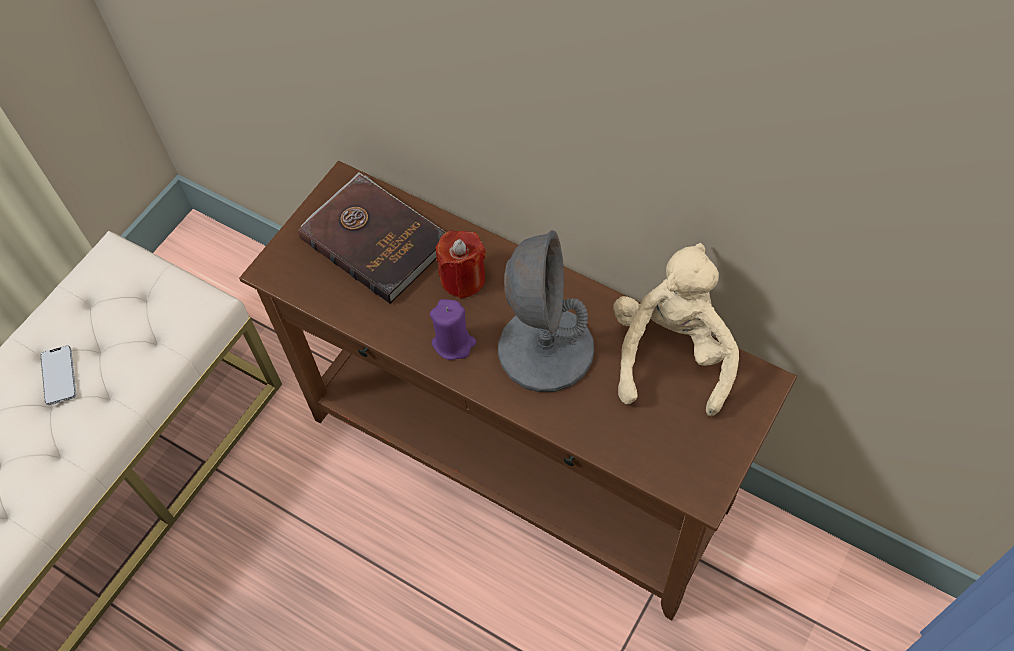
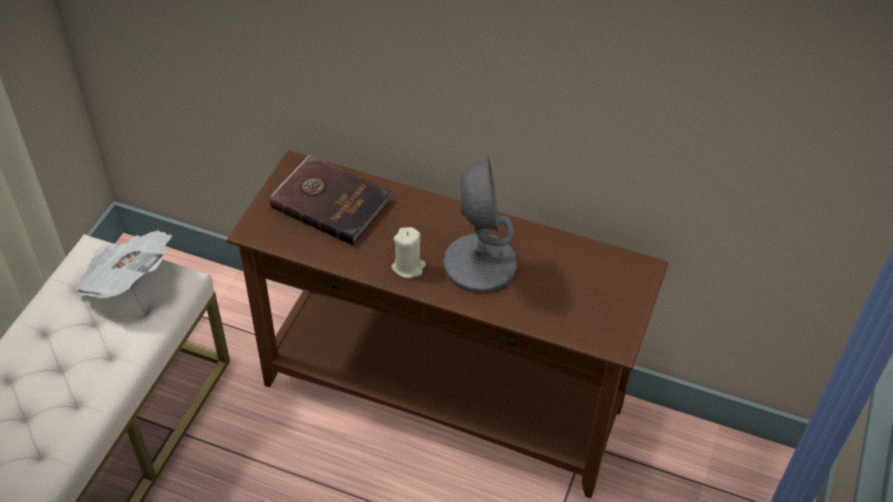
camera: 15 degrees left, 10 degrees down
phone [40,345,76,405] -> none
purple candle [430,299,476,360] -> beige candle [391,227,426,278]
red candle [435,231,486,299] -> none
beige plush toy [613,243,739,417] -> none
none -> newspaper [73,230,172,299]

